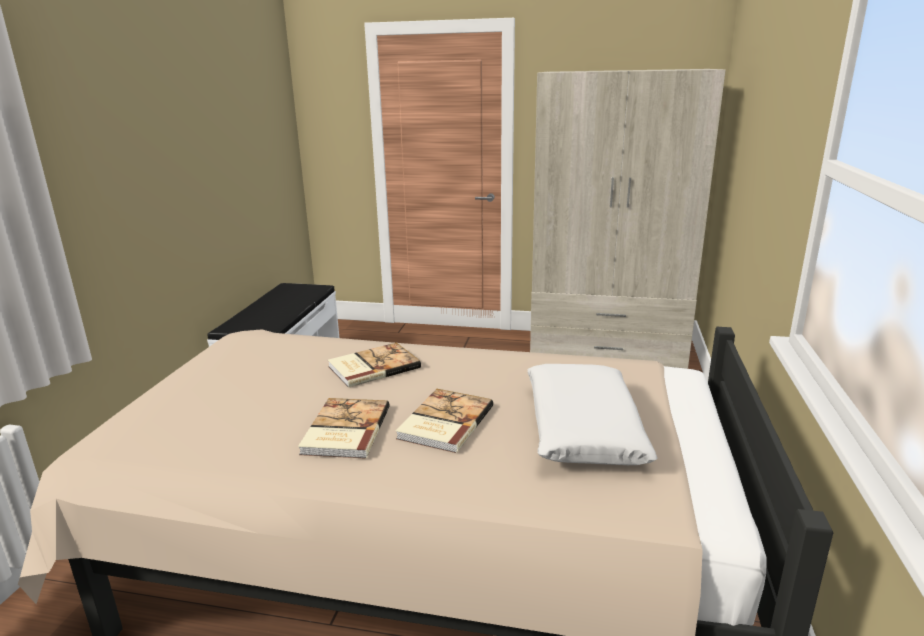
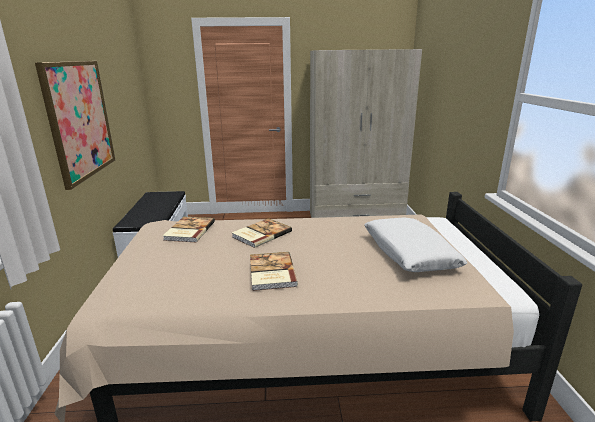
camera: 15 degrees left, 0 degrees up
book [396,389,493,453] -> book moved to [163,217,215,242]
none -> picture [35,61,115,190]

